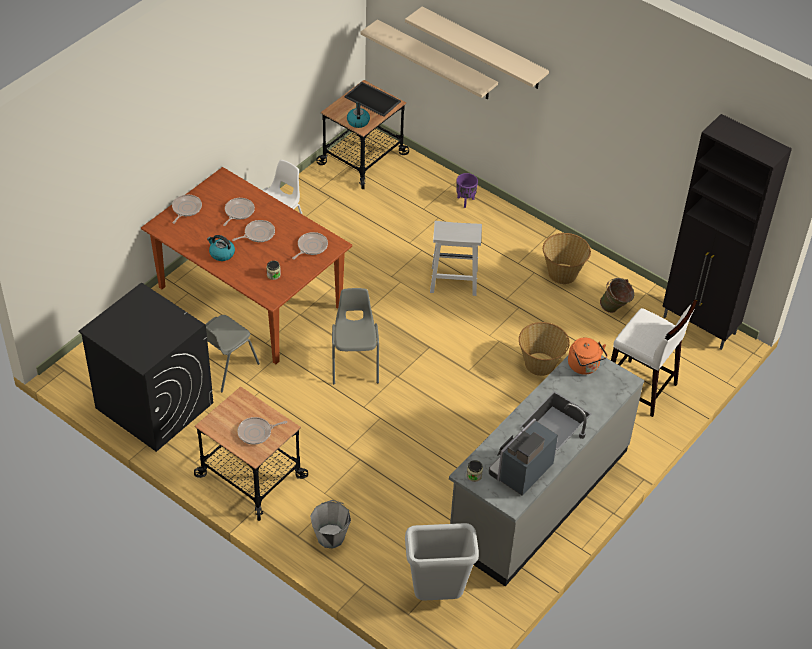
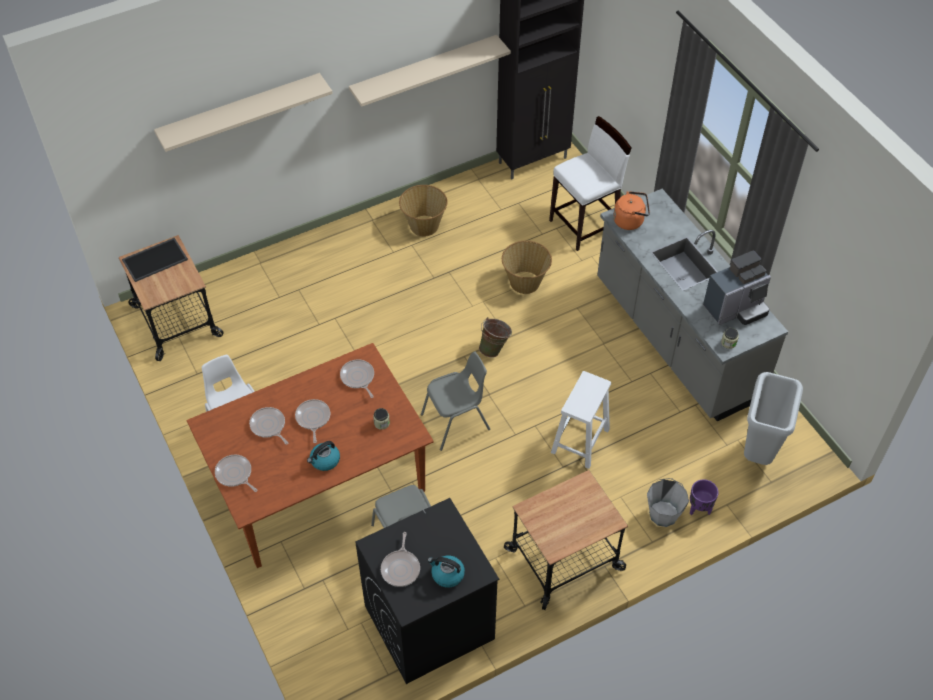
camera: 65 degrees left, 5 degrees up
frying pan [237,417,287,445] -> frying pan moved to [381,532,420,587]
grey chair [332,288,379,385] -> grey chair turned 135 degrees clockwise [421,351,490,451]
kettle [347,102,370,128] -> kettle moved to [427,556,465,587]
beige shelf [361,19,498,99] -> beige shelf moved to [349,35,511,107]
white stool [430,221,482,296] -> white stool moved to [551,371,611,469]
purple planter [456,173,478,208] -> purple planter moved to [690,480,718,515]
coffee machine [489,418,558,495] -> coffee machine turned 90 degrees counterclockwise [703,251,771,325]
green bucket [600,278,634,313] -> green bucket moved to [479,317,512,357]

